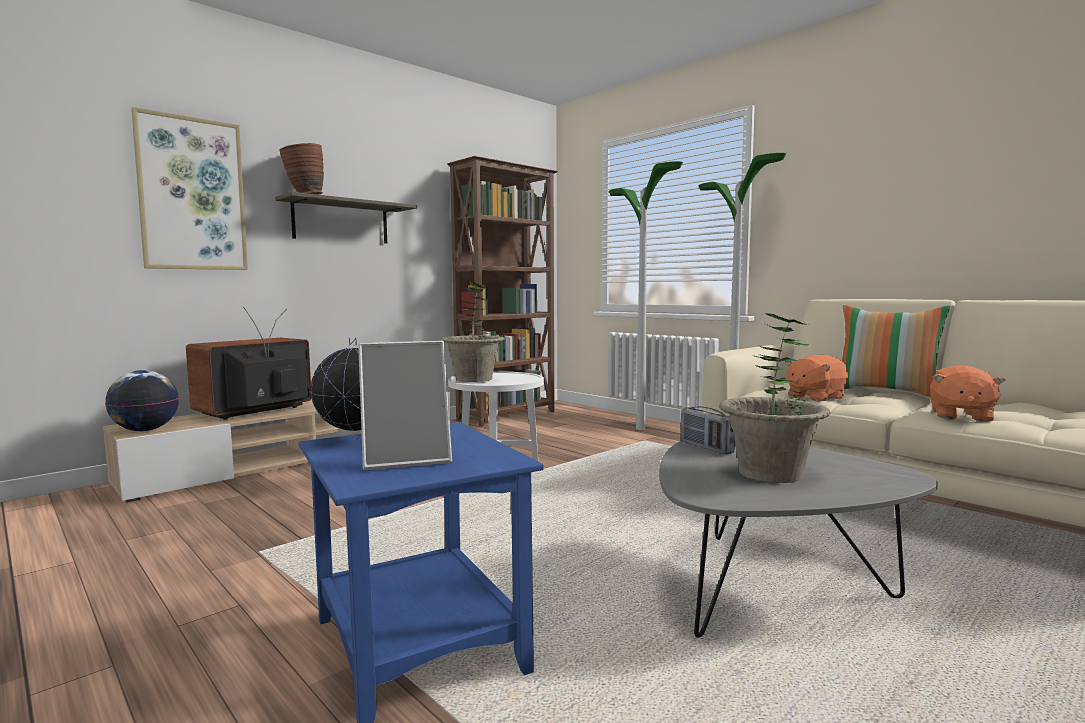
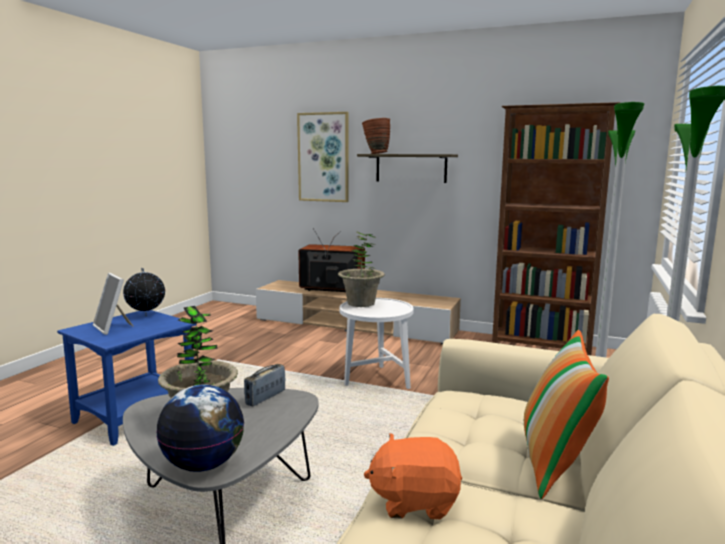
camera: 65 degrees right, 5 degrees up
globe [105,370,179,431] -> globe moved to [156,384,244,472]
orange plush toy [785,355,848,402] -> none

